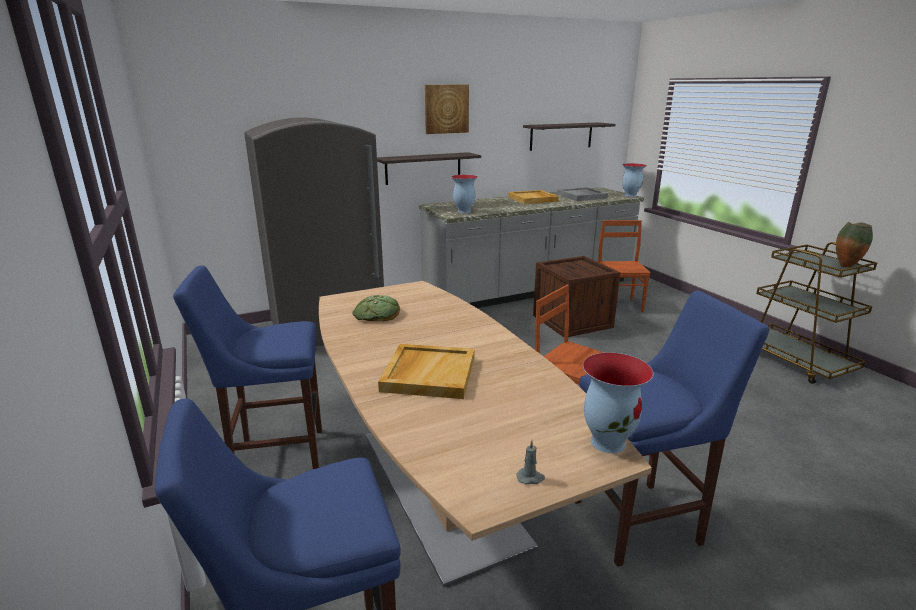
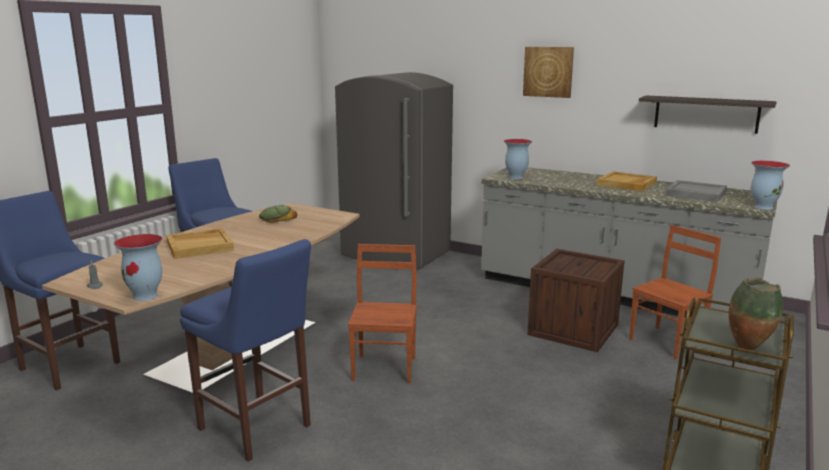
camera: 55 degrees right, 5 degrees down
shelf [377,152,481,185] -> none

